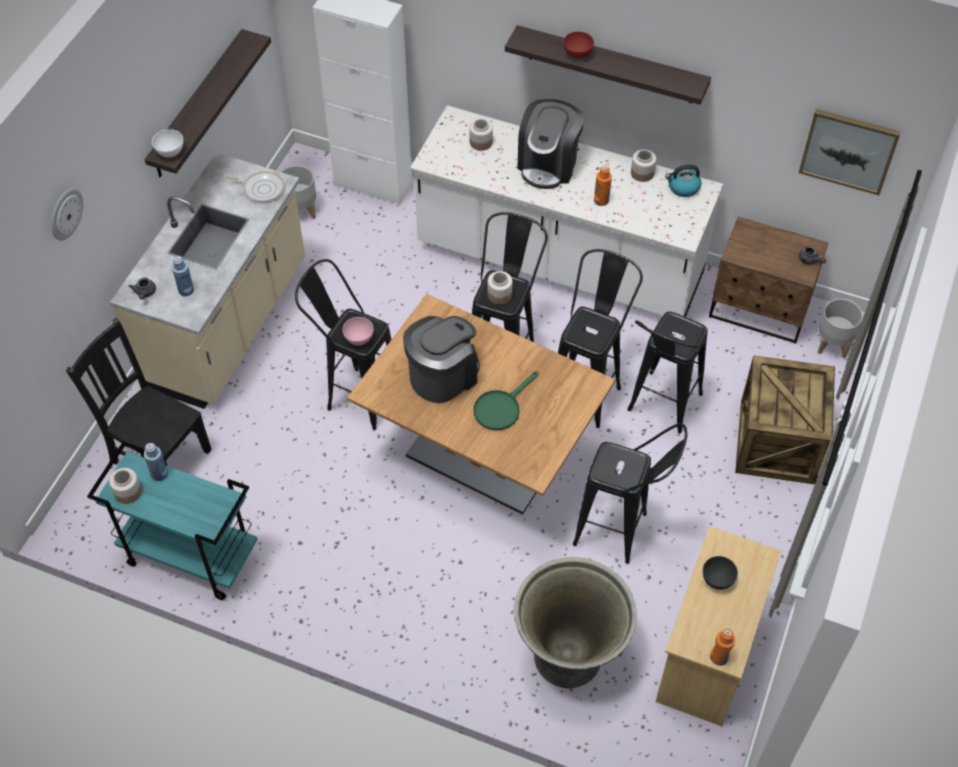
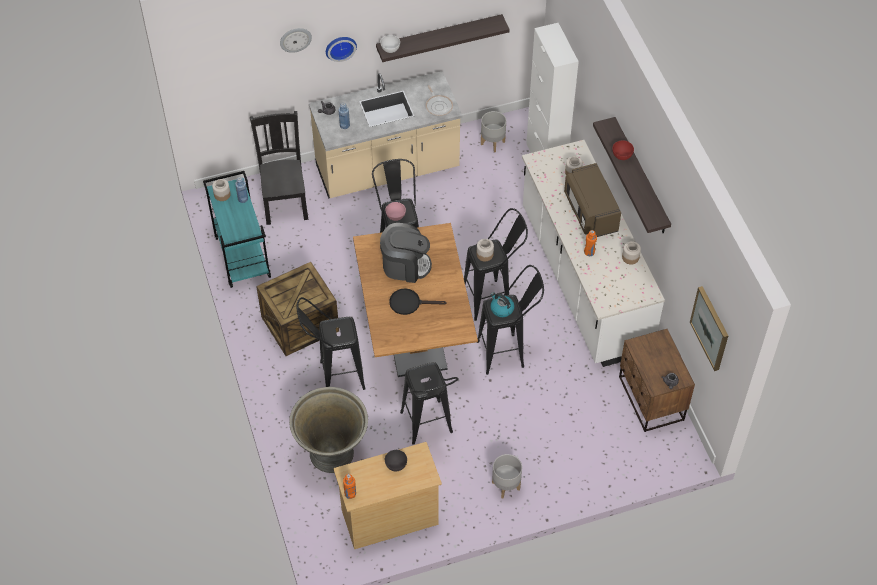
camera: 50 degrees right, 0 degrees up
green frying pan [474,371,538,430] -> black frying pan [389,288,447,315]
coffee machine [517,99,585,189] -> brown microwave [564,163,621,237]
black stool [627,312,708,434] -> black stool moved to [297,297,365,390]
kettle [665,164,701,197] -> kettle moved to [490,292,514,317]
crate [735,355,835,484] -> crate moved to [256,262,339,356]
grey planter [818,299,863,358] -> grey planter moved to [492,454,522,499]
none -> wall clock [326,37,357,62]

